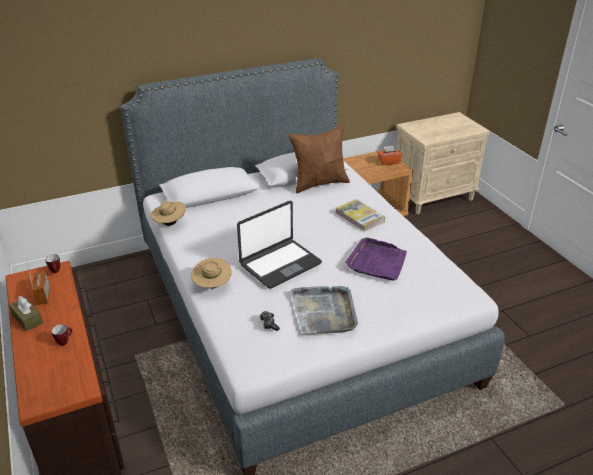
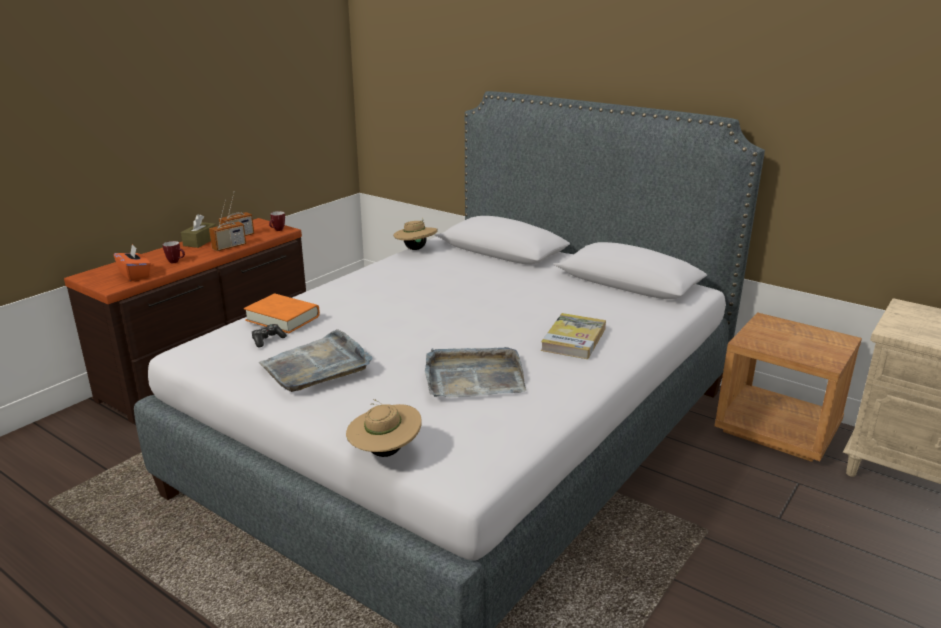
camera: 60 degrees right, 10 degrees down
beige hat [191,258,232,288] -> beige hat moved to [346,399,422,457]
laptop [237,201,322,289] -> none
brown pillow [289,124,350,194] -> none
purple tray [345,237,407,281] -> grey tray [425,347,526,398]
orange tissue box [378,145,402,165] -> orange tissue box moved to [114,244,151,282]
none -> radio [209,200,246,251]
none -> orange book [244,294,320,333]

